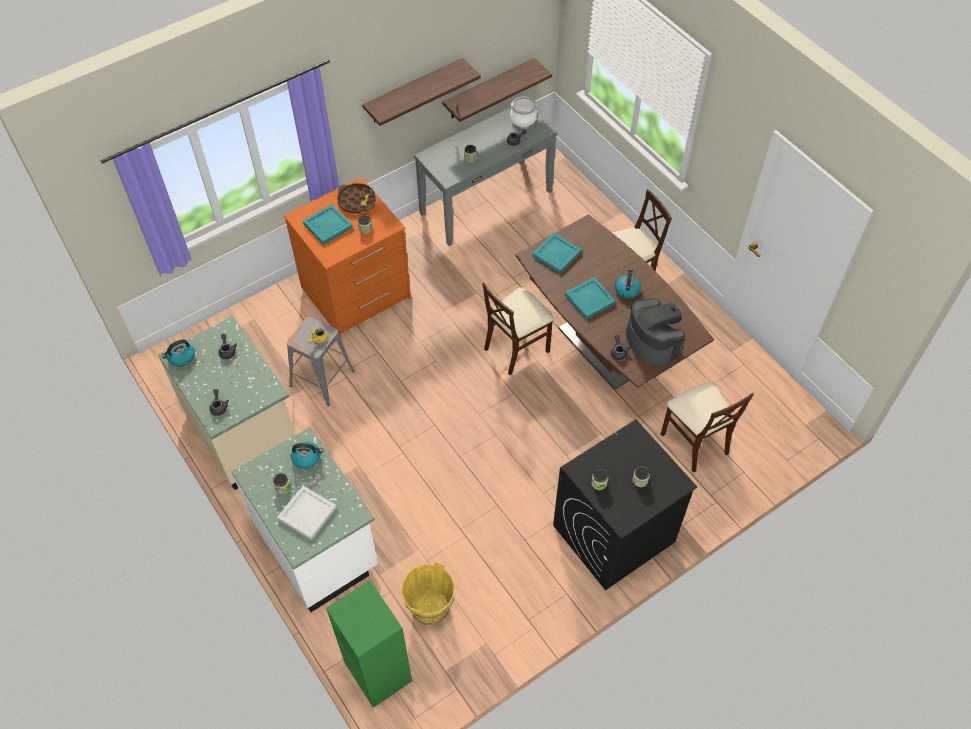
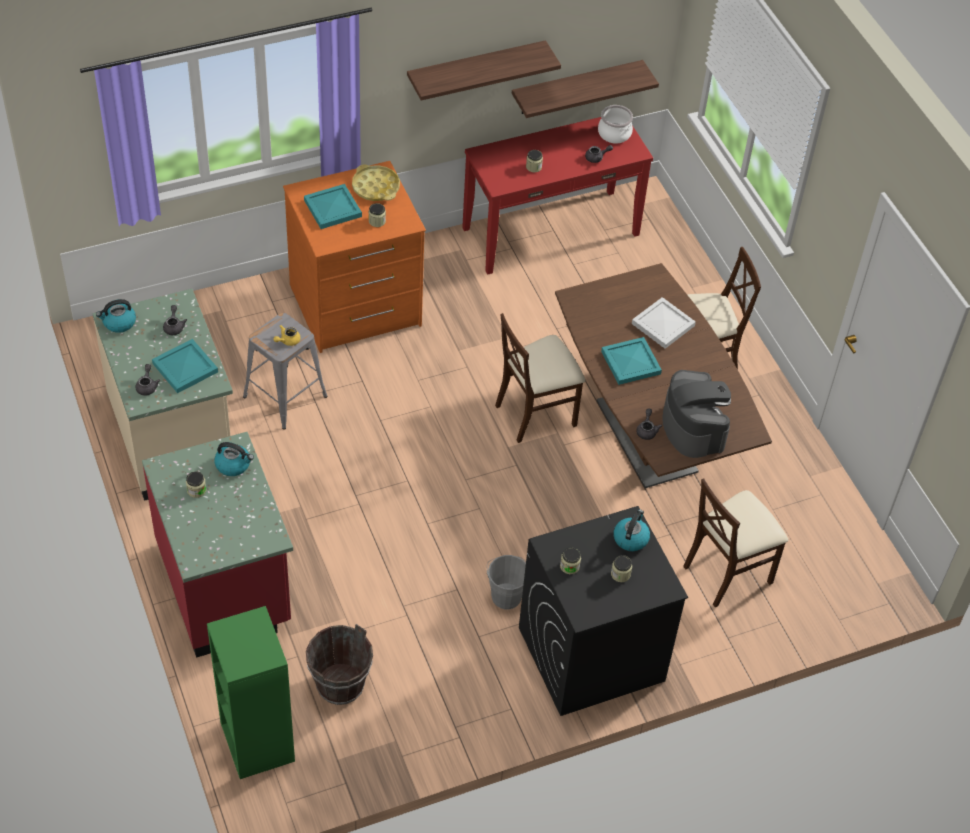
camera: 10 degrees right, 5 degrees down
white counter [232,427,378,612] -> red counter [142,432,293,658]
white tray [277,486,337,540] -> white tray moved to [632,297,696,349]
brown tray [337,183,376,213] -> yellow tray [352,164,400,201]
yellow bucket [401,561,455,625] -> brown bucket [306,624,373,705]
grey console table [414,107,558,246] -> red console table [462,117,653,274]
turquoise tray [532,233,582,274] -> turquoise tray moved to [152,339,218,393]
kettle [615,268,641,299] -> kettle moved to [613,509,650,551]
beige chair [661,381,754,473] -> beige chair turned 75 degrees clockwise [683,478,788,608]
none -> grey bucket [486,555,526,609]

